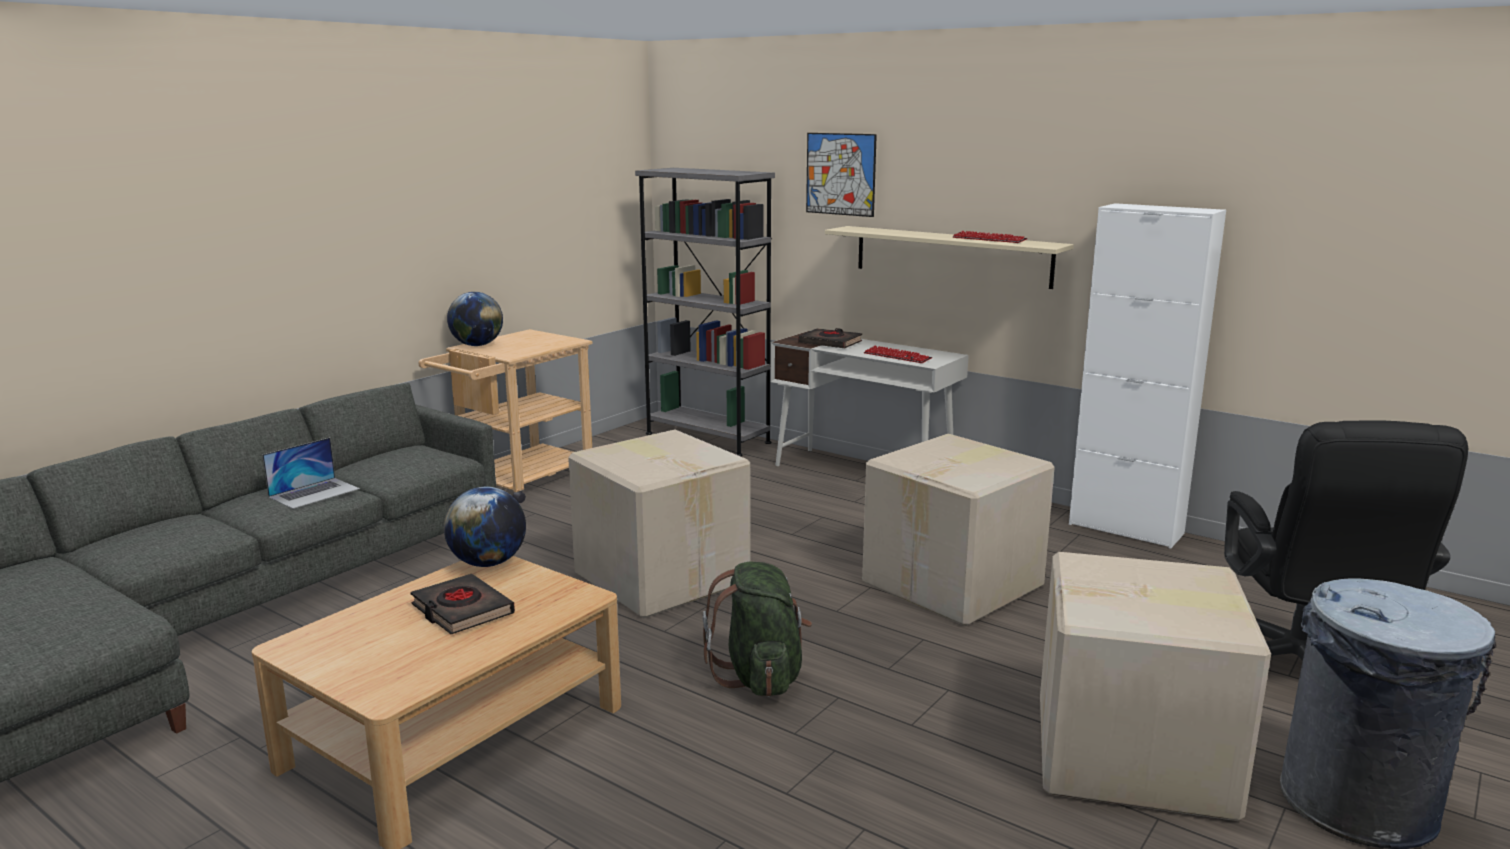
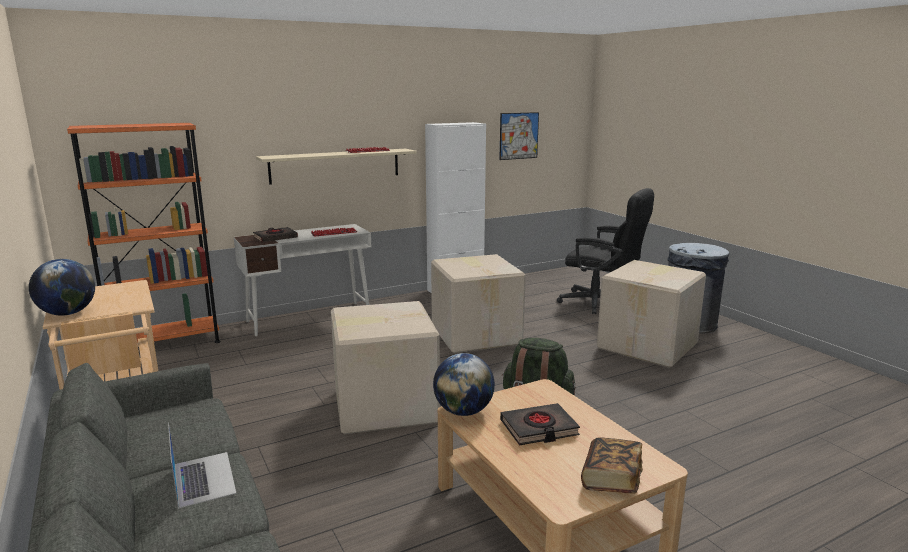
camera: 65 degrees left, 0 degrees up
grey bookcase [635,168,775,456] -> orange bookcase [67,123,220,343]
picture [806,133,877,217] -> picture moved to [499,112,539,160]
none -> book [581,437,643,494]

